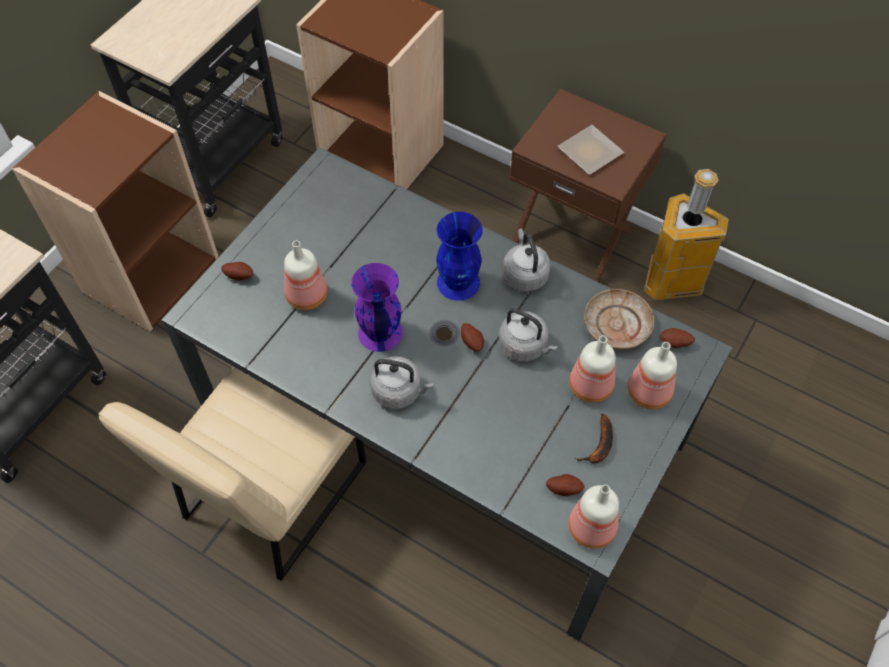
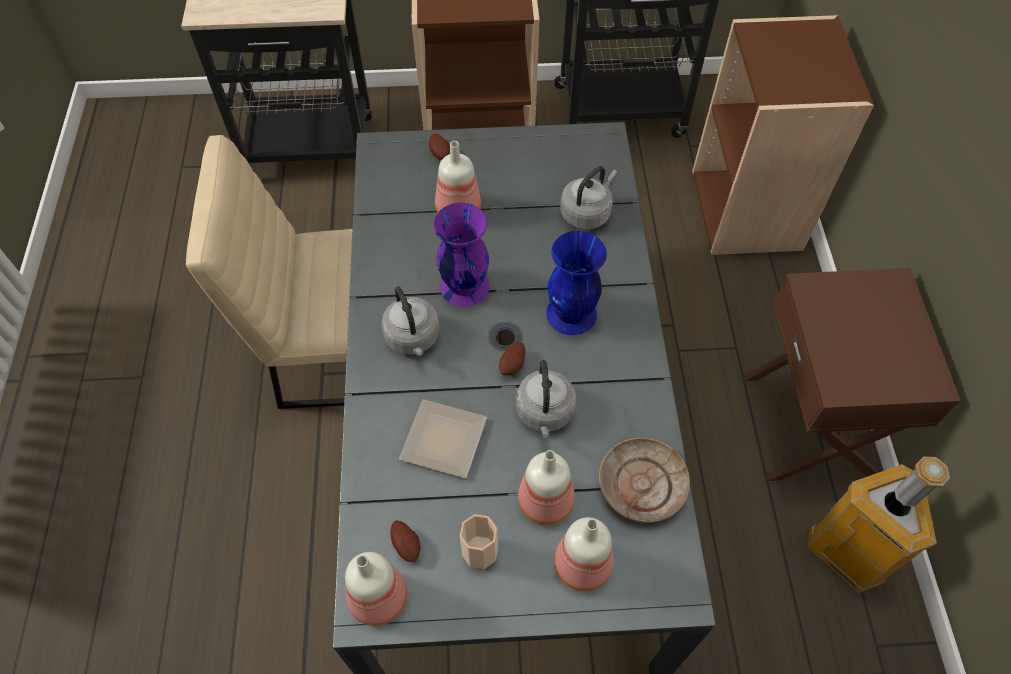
camera: 55 degrees right, 0 degrees up
grey kettle [503,228,551,292] -> grey kettle moved to [560,166,618,230]
plate [557,125,624,175] -> plate moved to [399,399,487,478]
banana [575,414,613,464] -> cup [460,514,498,569]
potato [660,328,695,348] -> none

